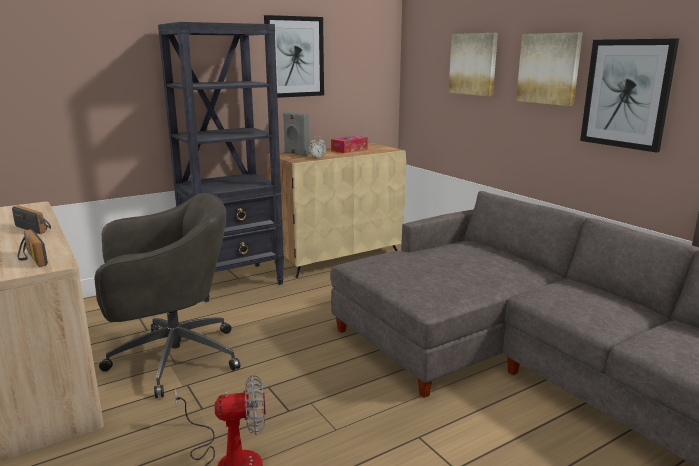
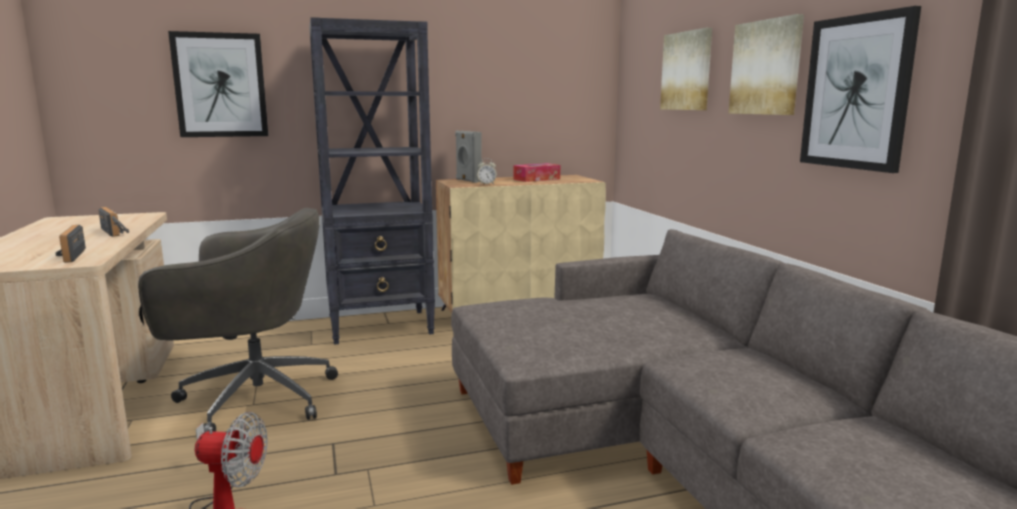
camera: 15 degrees right, 5 degrees down
picture [264,15,324,98] -> picture moved to [168,31,268,137]

